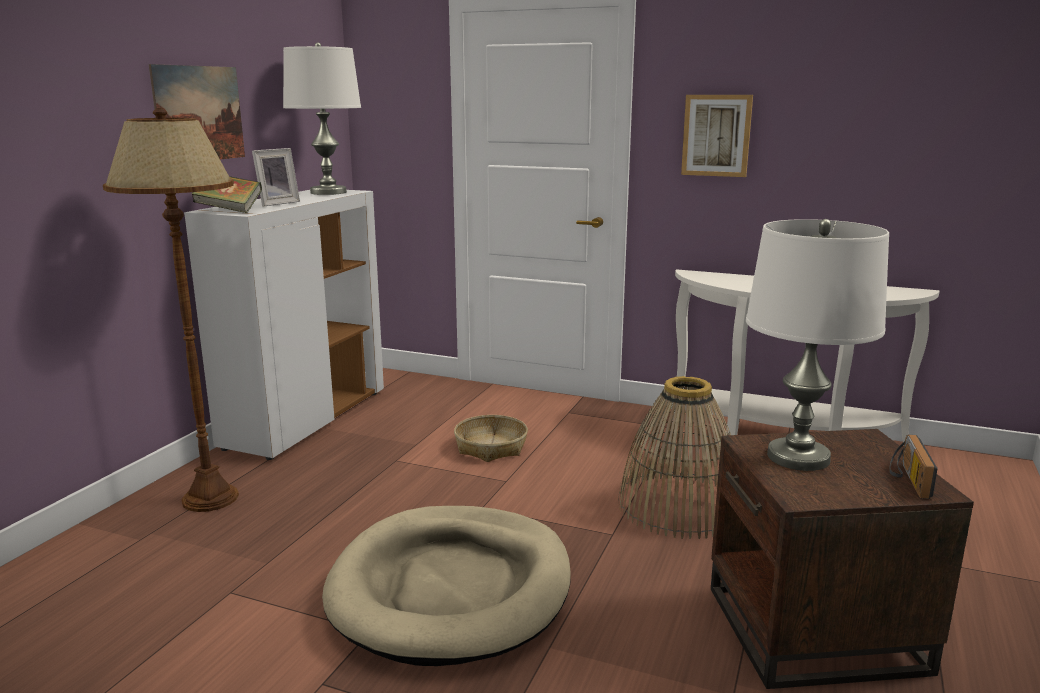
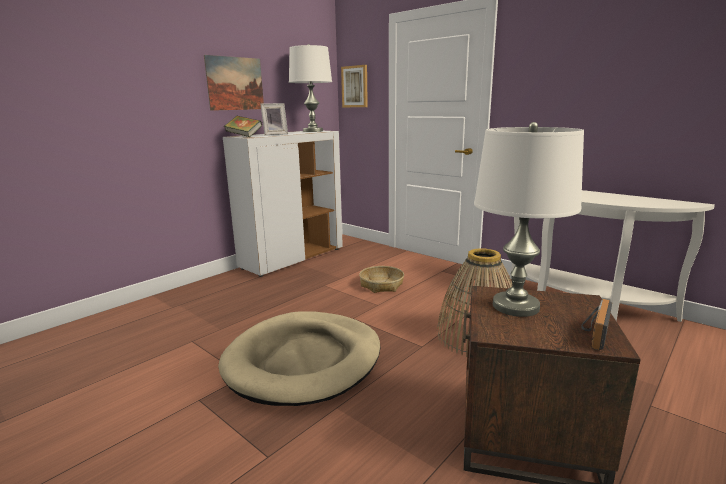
camera: 20 degrees right, 0 degrees up
brown floor lamp [103,108,239,512] -> none
picture [681,95,753,177] -> picture moved to [341,65,368,107]

